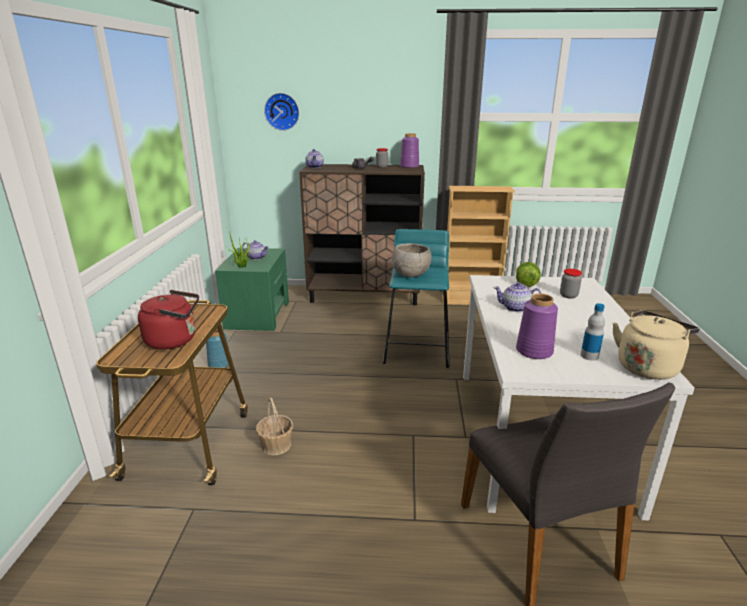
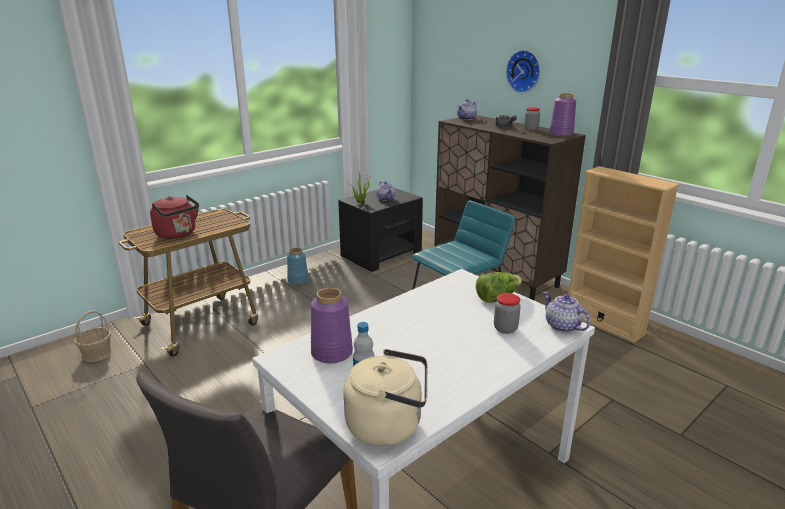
camera: 45 degrees right, 0 degrees up
green nightstand [215,248,289,331] -> black nightstand [338,188,423,272]
basket [256,397,293,455] -> basket moved to [74,310,112,362]
wall clock [264,93,299,131] -> wall clock moved to [506,50,540,93]
grey bowl [392,243,431,277] -> none
teapot [494,282,542,312] -> teapot moved to [543,291,591,333]

